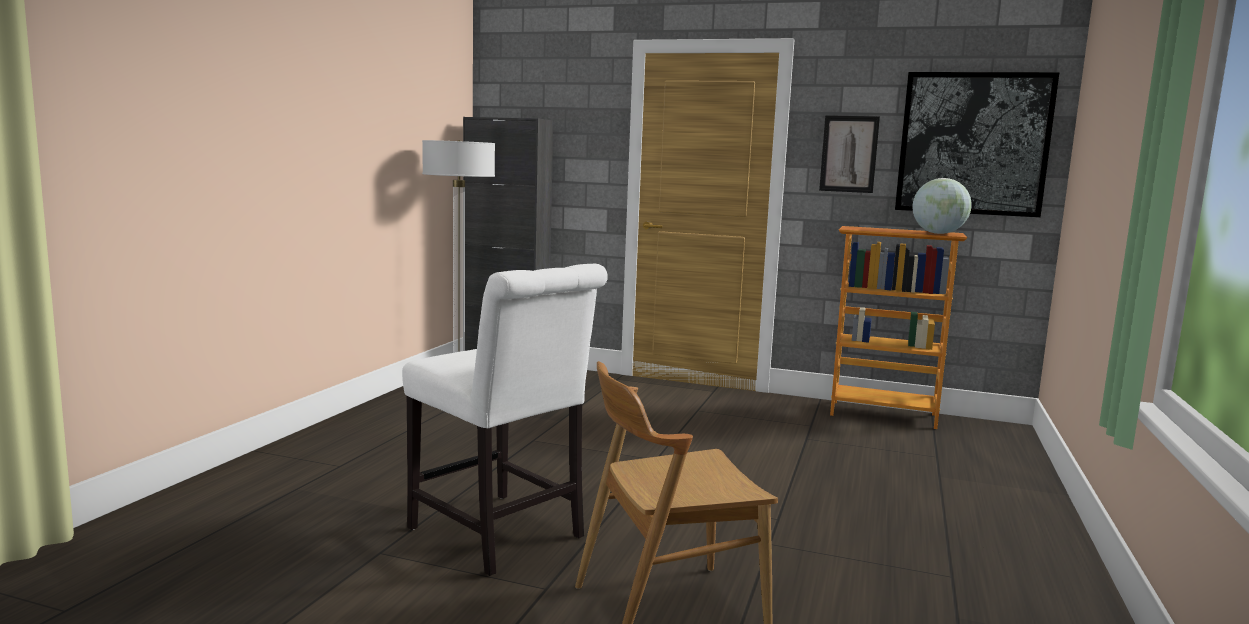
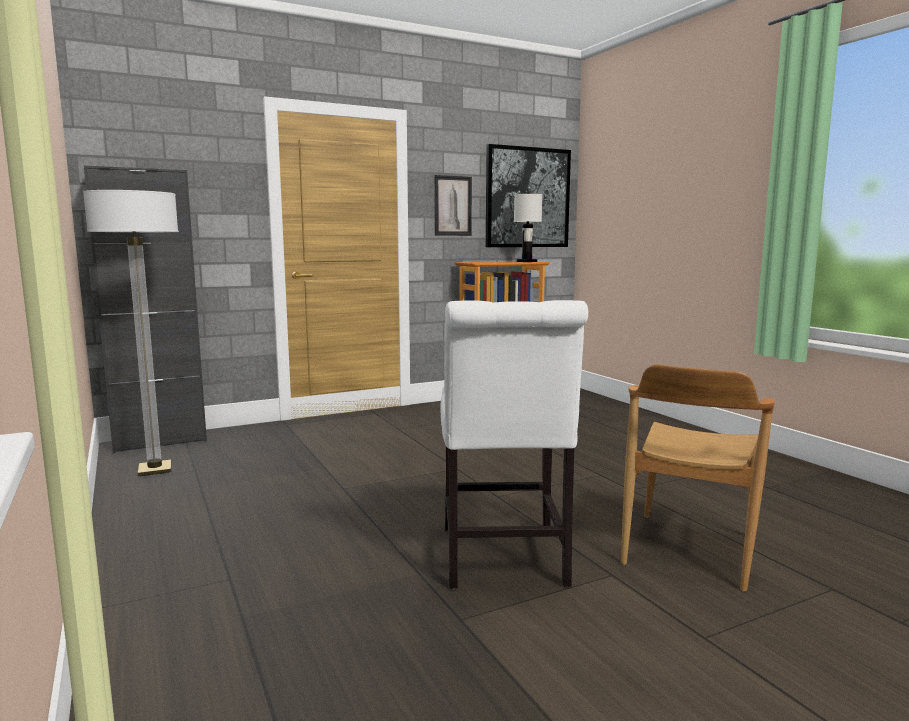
camera: 45 degrees left, 0 degrees up
white chair [402,264,608,576] -> white chair turned 90 degrees clockwise [440,300,589,589]
globe [913,178,972,234] -> white table lamp [514,193,542,262]

